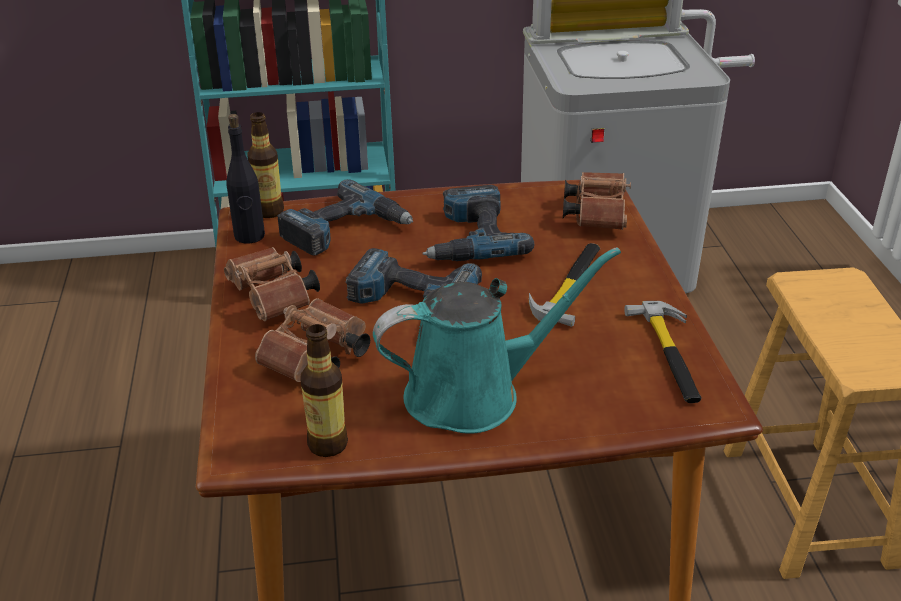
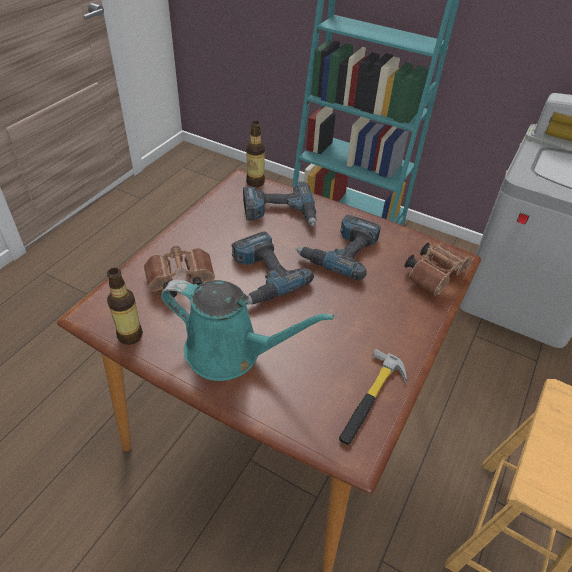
camera: 35 degrees right, 10 degrees up
brown binoculars [224,247,320,321] -> none
black bottle [226,114,265,243] -> none
hammer [529,243,600,327] -> none

